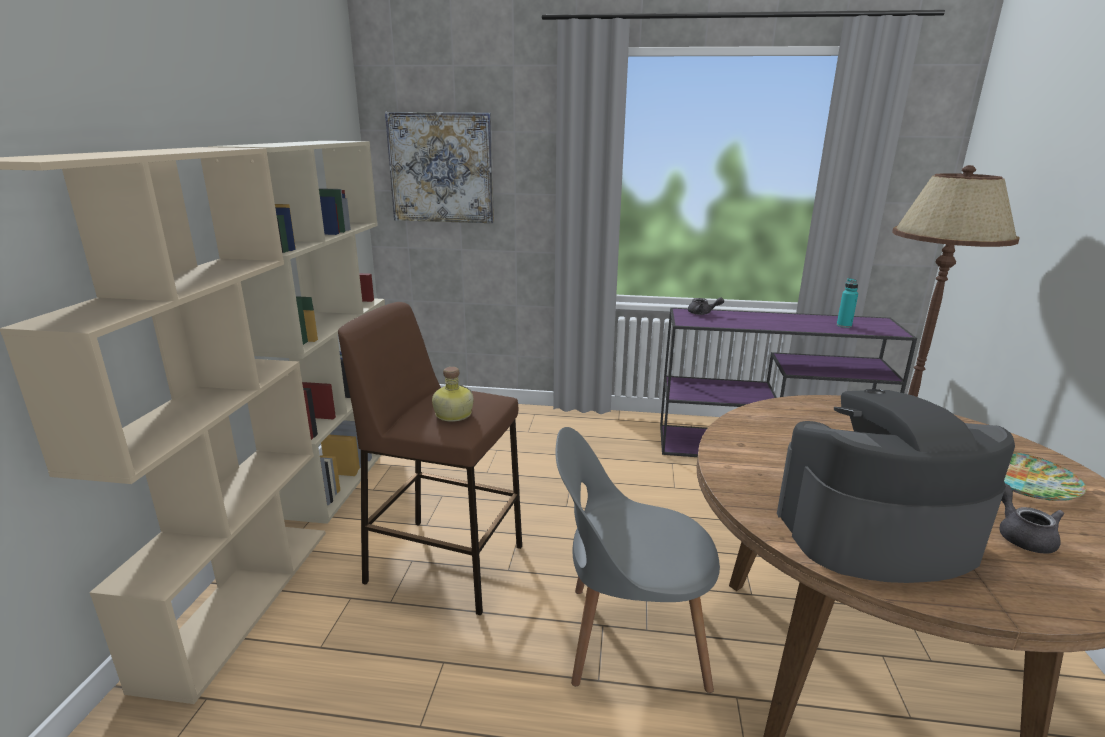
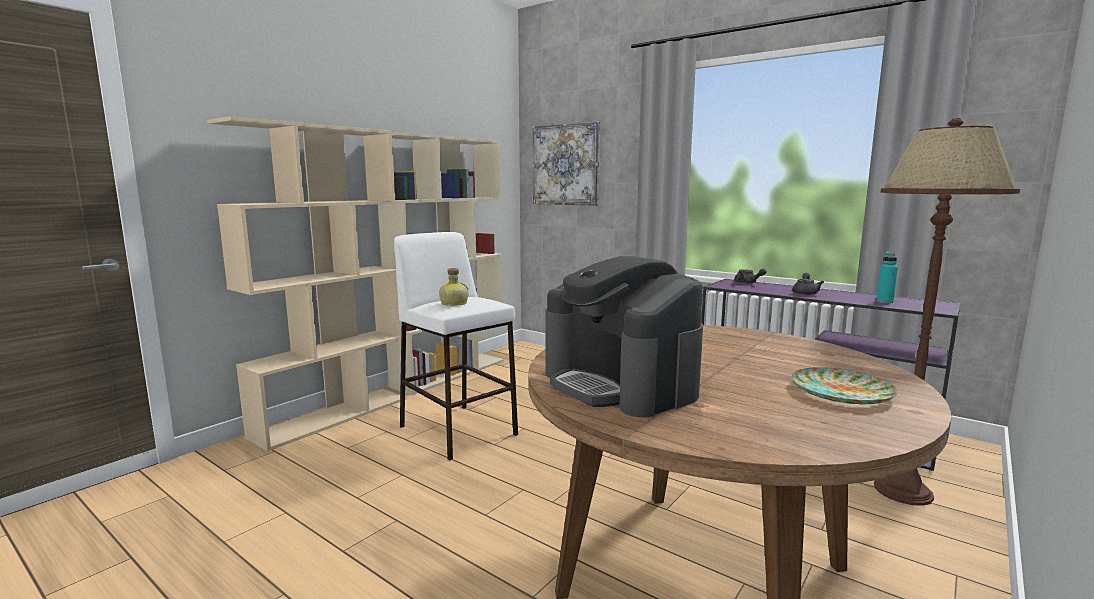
camera: 30 degrees right, 10 degrees down
brown stool [338,302,522,615] -> white stool [394,232,518,460]
grey chair [555,427,720,693] -> none
coffee machine [777,389,1015,583] -> coffee machine turned 150 degrees counterclockwise [546,256,703,417]
grey teapot [1000,484,1064,554] -> grey teapot moved to [792,273,824,295]

